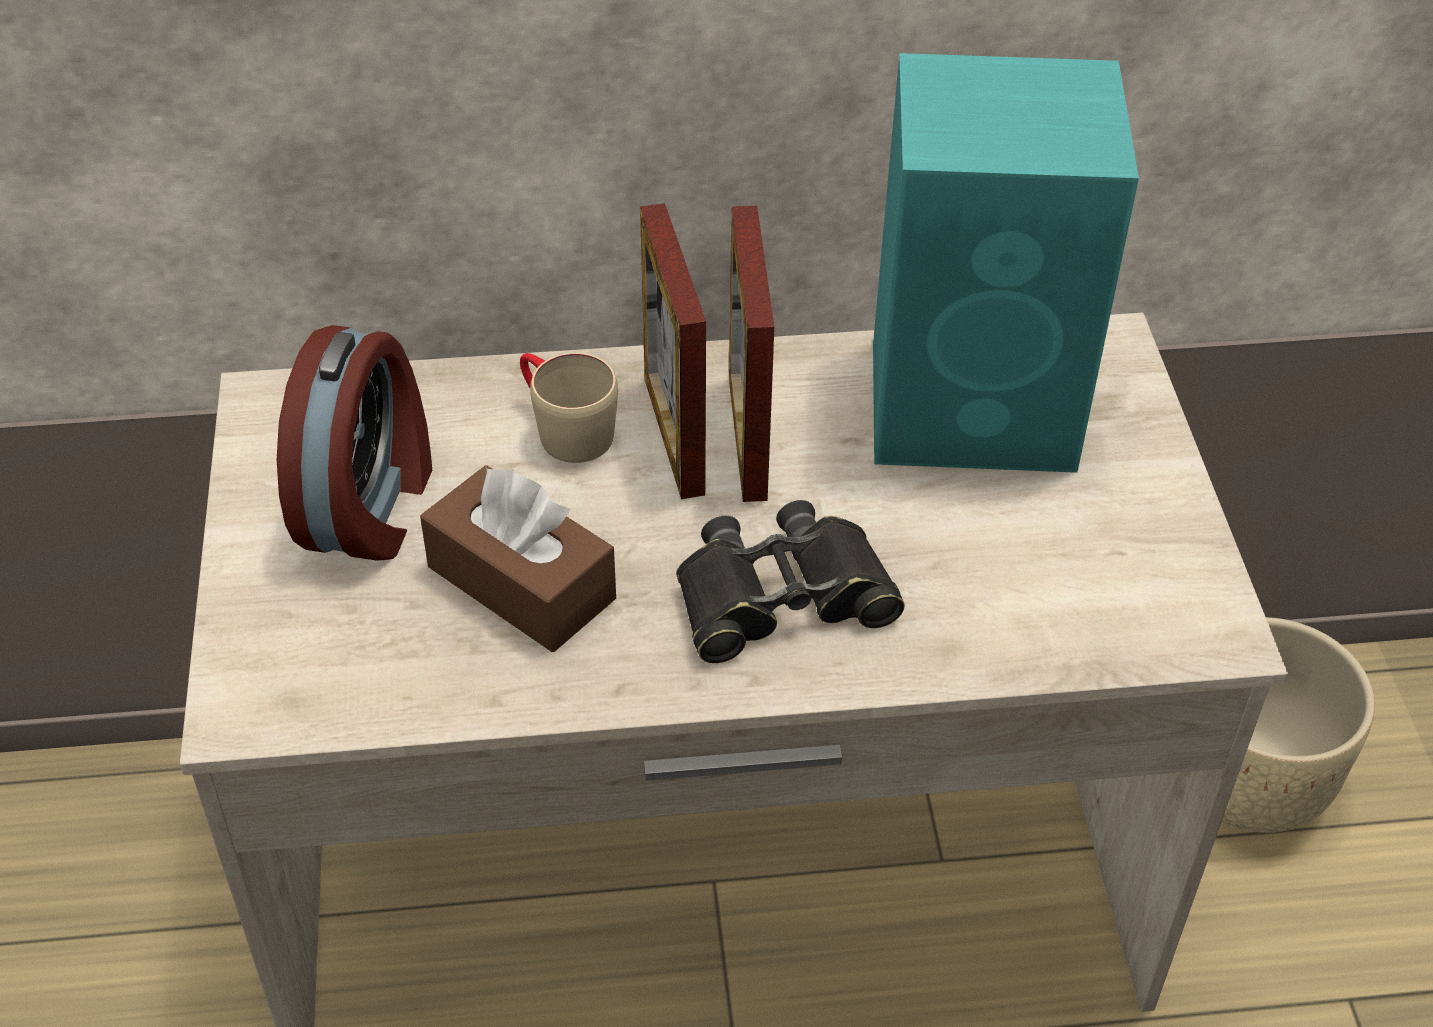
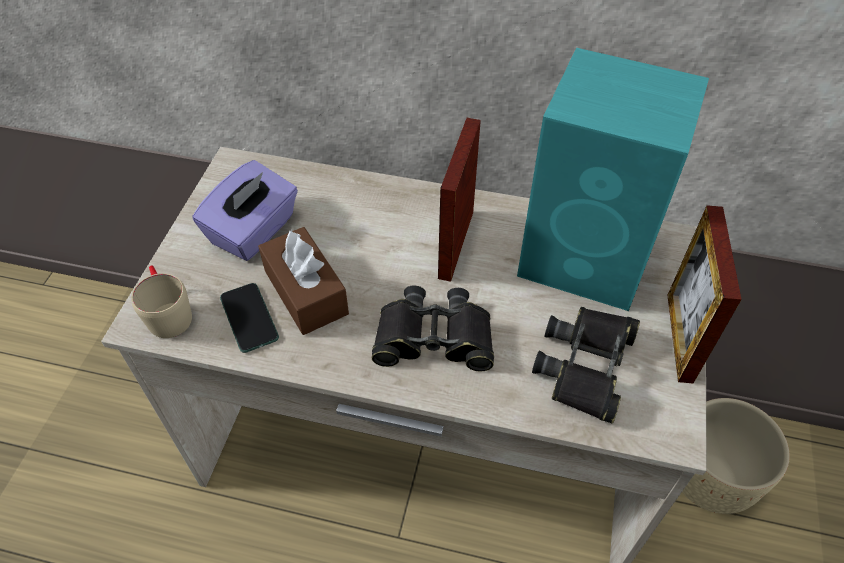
camera: 20 degrees right, 5 degrees up
alarm clock [277,325,432,561] -> purple tissue box [192,160,298,261]
beige mug [520,352,618,463] -> beige mug moved to [131,265,192,338]
picture frame [640,203,706,499] -> picture frame moved to [667,205,742,384]
none -> phone [220,283,279,353]
none -> black binoculars [532,307,640,423]

